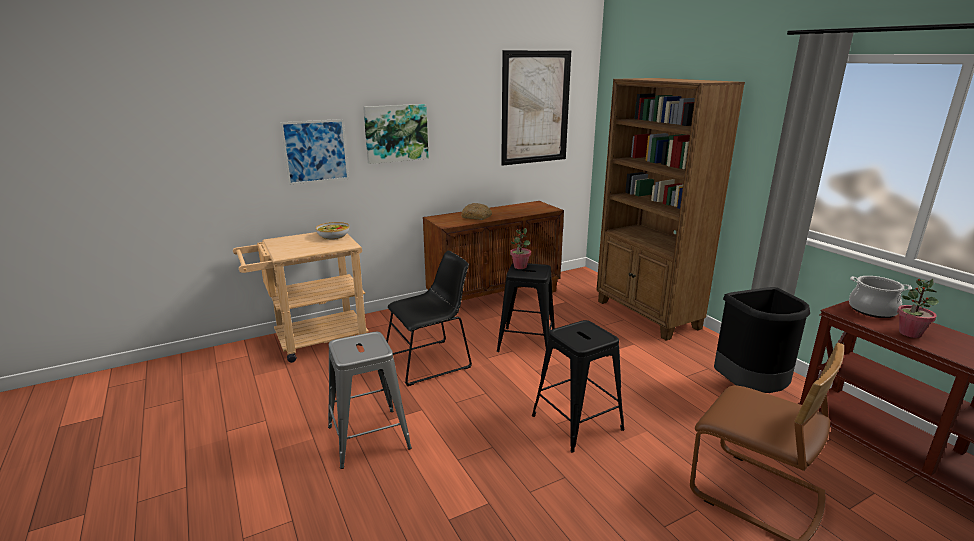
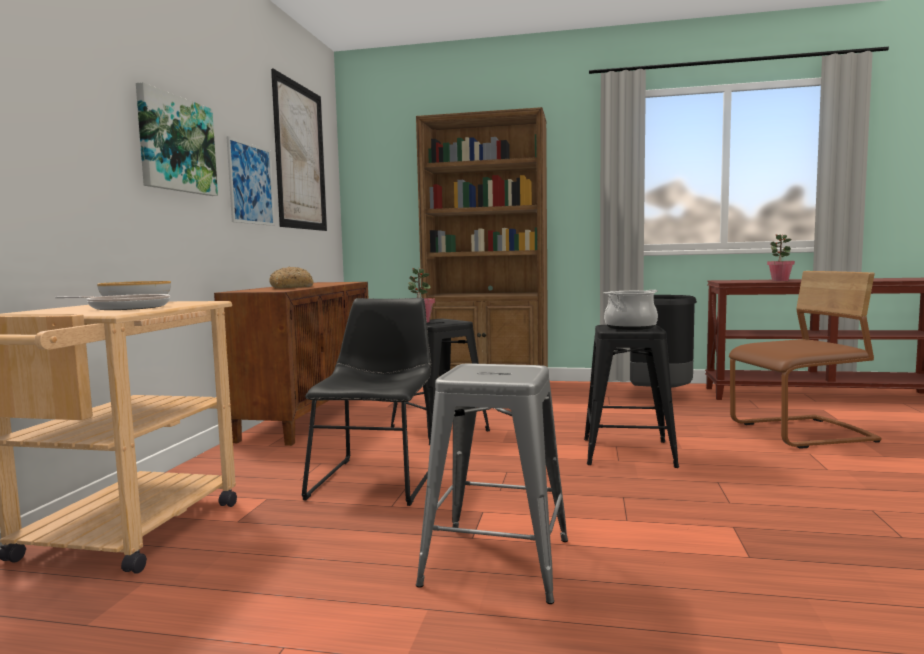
camera: 50 degrees left, 15 degrees down
picture [280,119,349,185] -> picture moved to [226,136,275,226]
cooking pot [849,276,912,318] -> cooking pot moved to [604,290,658,330]
none -> frying pan [55,294,170,310]

